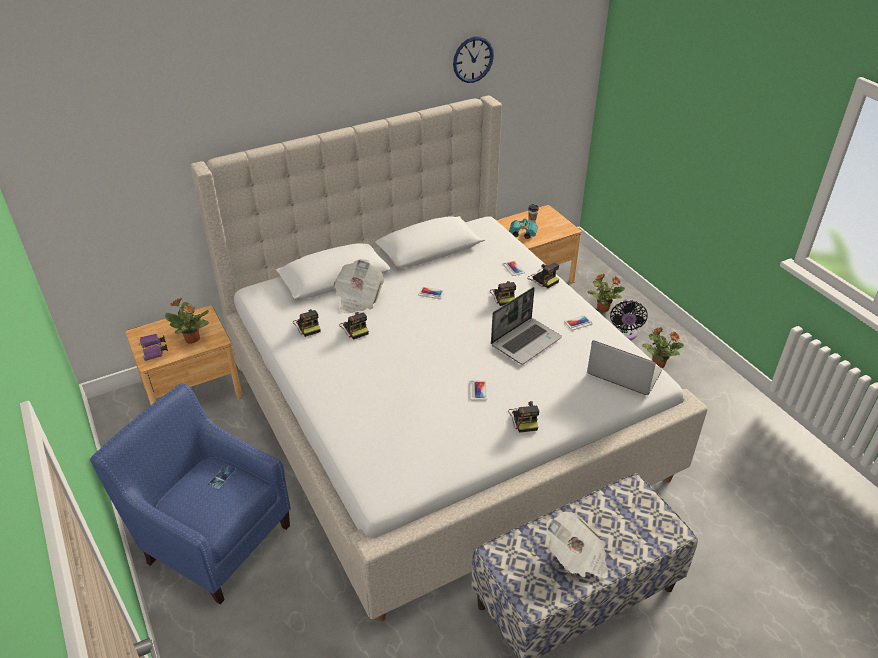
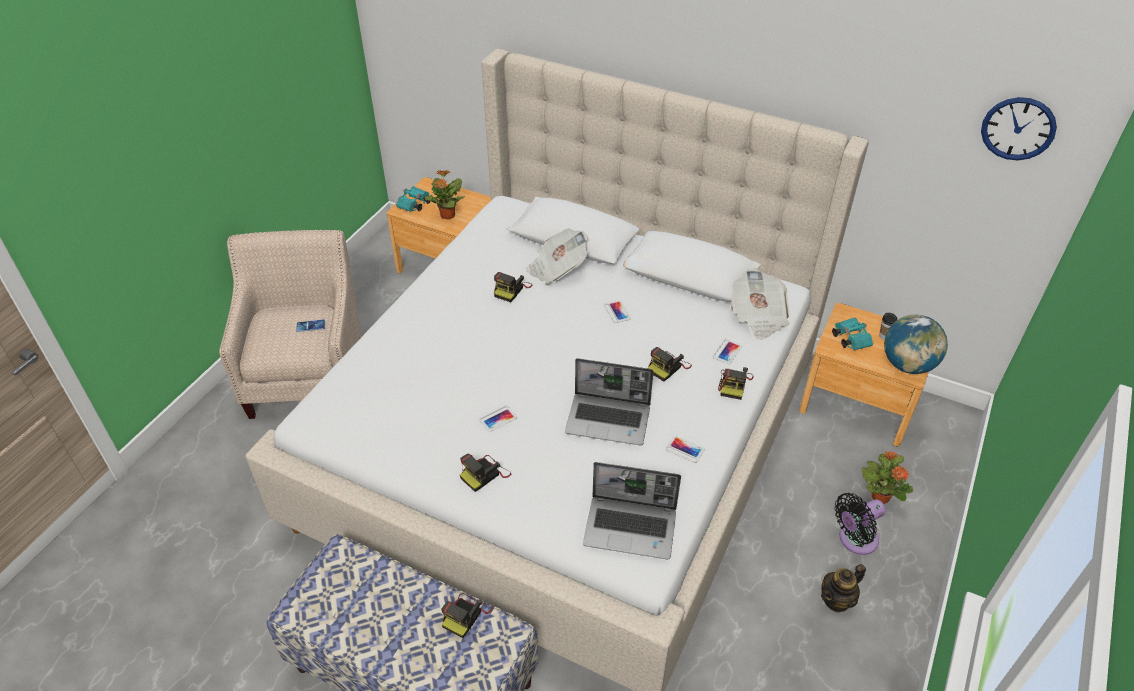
camera: 55 degrees right, 5 degrees up
blue armchair [91,383,291,604] -> beige armchair [219,230,361,419]
purple binoculars [139,334,168,361] -> turquoise binoculars [396,186,431,212]
camera [293,309,321,337] -> camera moved to [441,593,493,638]
wall clock [453,37,494,83] -> wall clock moved to [981,97,1057,160]
newspaper [546,512,608,579] -> newspaper moved to [731,269,790,340]
laptop [587,340,662,395] -> laptop turned 105 degrees clockwise [583,462,681,559]
potted plant [642,328,684,368] -> teapot [821,564,866,613]
none -> globe [884,315,948,374]

